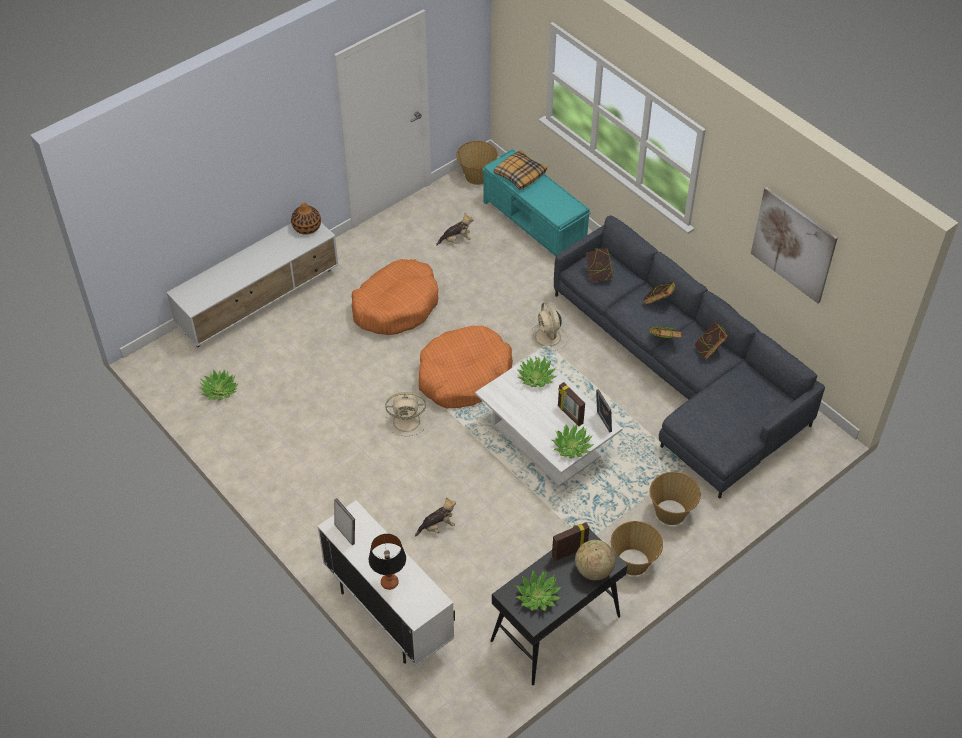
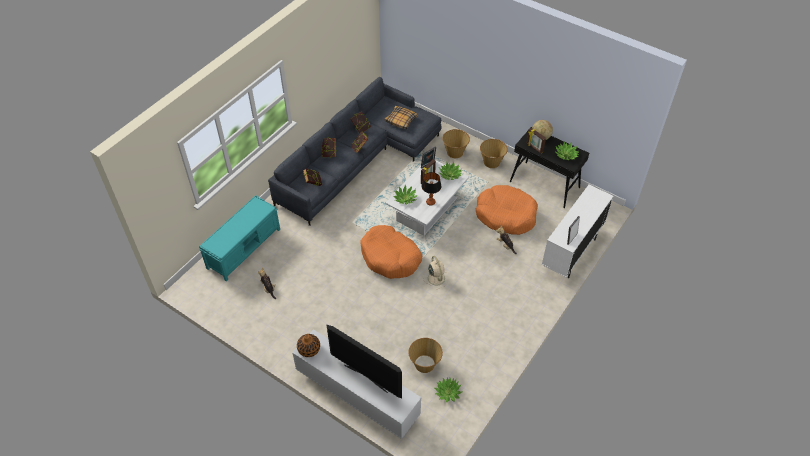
camera: 105 degrees left, 0 degrees up
orange dog bed [352,259,438,335] -> orange dog bed moved to [476,185,538,235]
table lamp [369,534,406,590] -> table lamp moved to [422,172,441,205]
basket [456,141,498,185] -> basket moved to [409,338,443,373]
pillow [493,150,547,190] -> pillow moved to [384,106,418,129]
beige fan [530,302,568,351] -> none
picture [751,187,838,304] -> none
none -> television [326,324,402,398]

